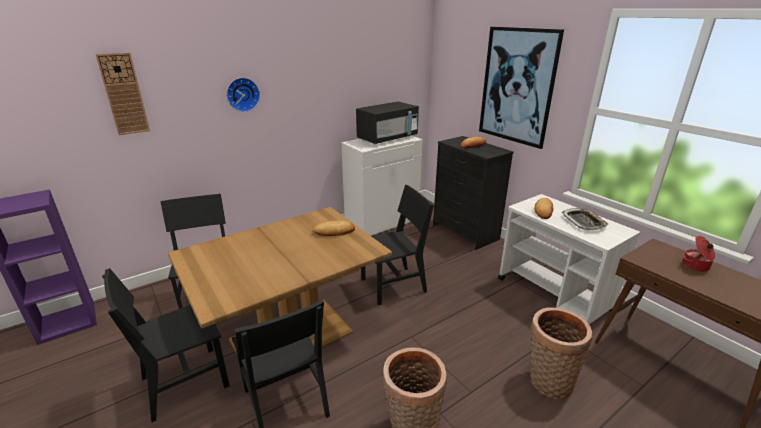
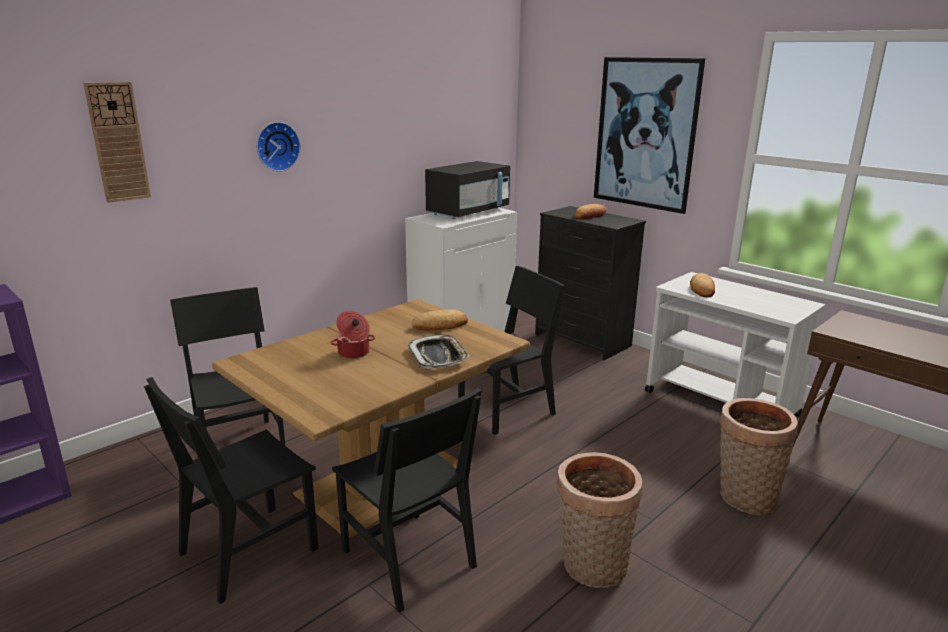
camera: 10 degrees left, 5 degrees down
tray [562,208,609,230] -> tray moved to [408,335,470,369]
cooking pot [682,236,715,272] -> cooking pot moved to [330,311,375,358]

